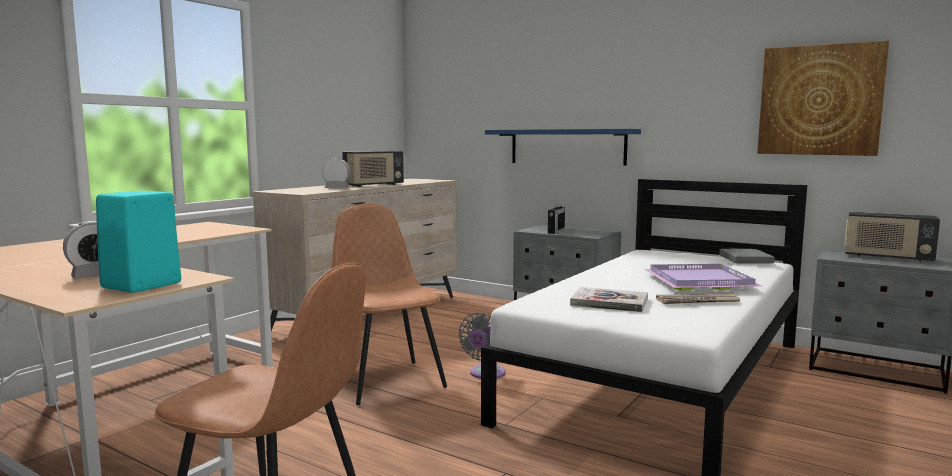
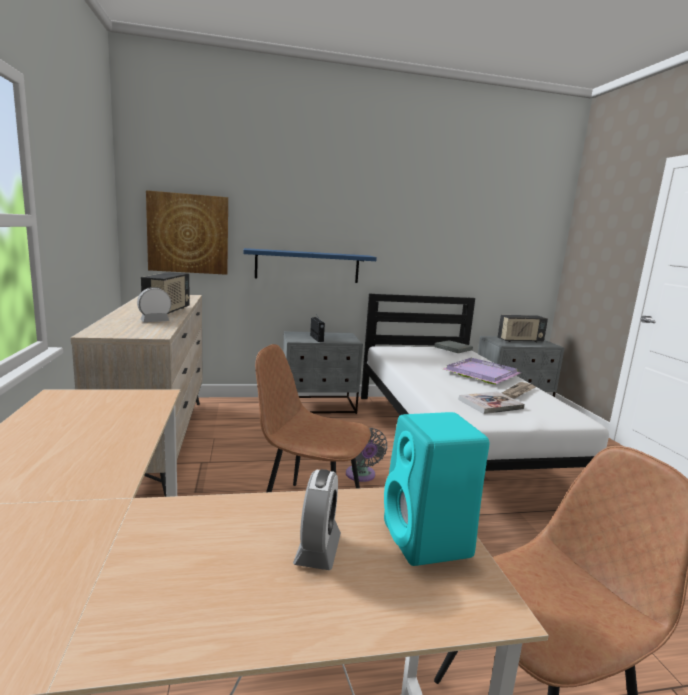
camera: 45 degrees left, 5 degrees up
picture [757,40,889,156] -> picture moved to [146,190,228,275]

